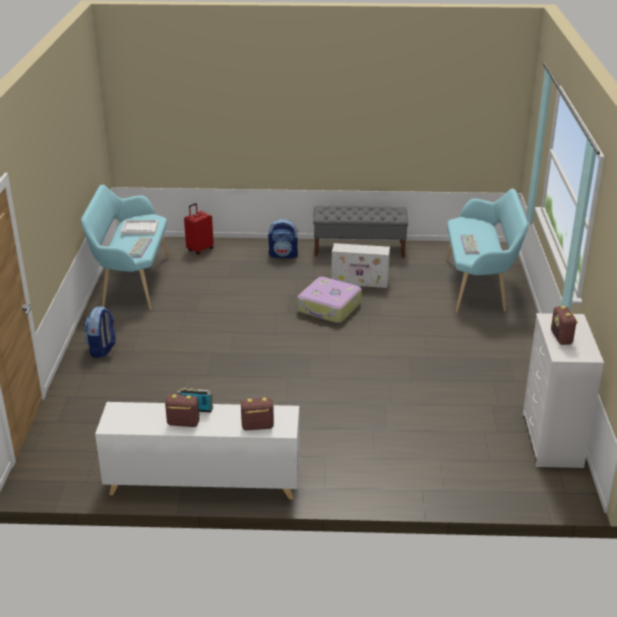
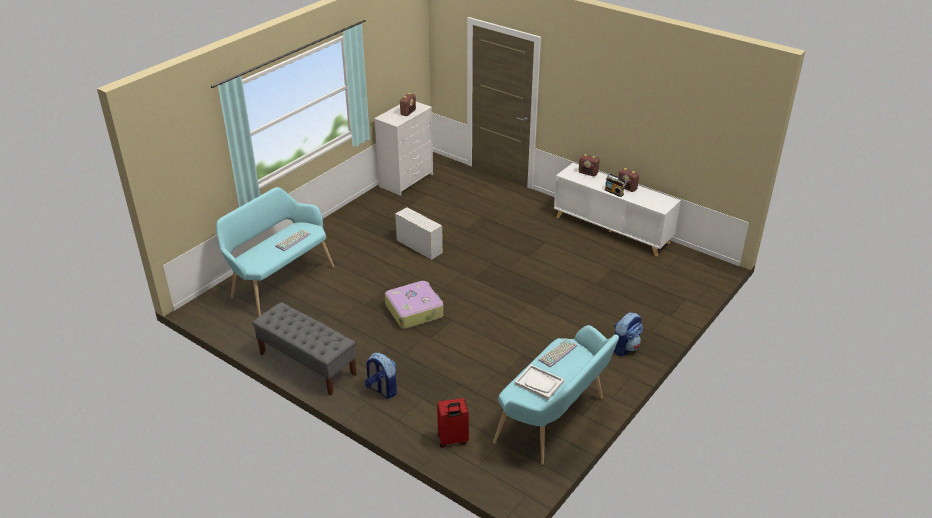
camera: 145 degrees left, 5 degrees up
white storage box [331,243,390,288] -> white storage box moved to [395,207,443,260]

